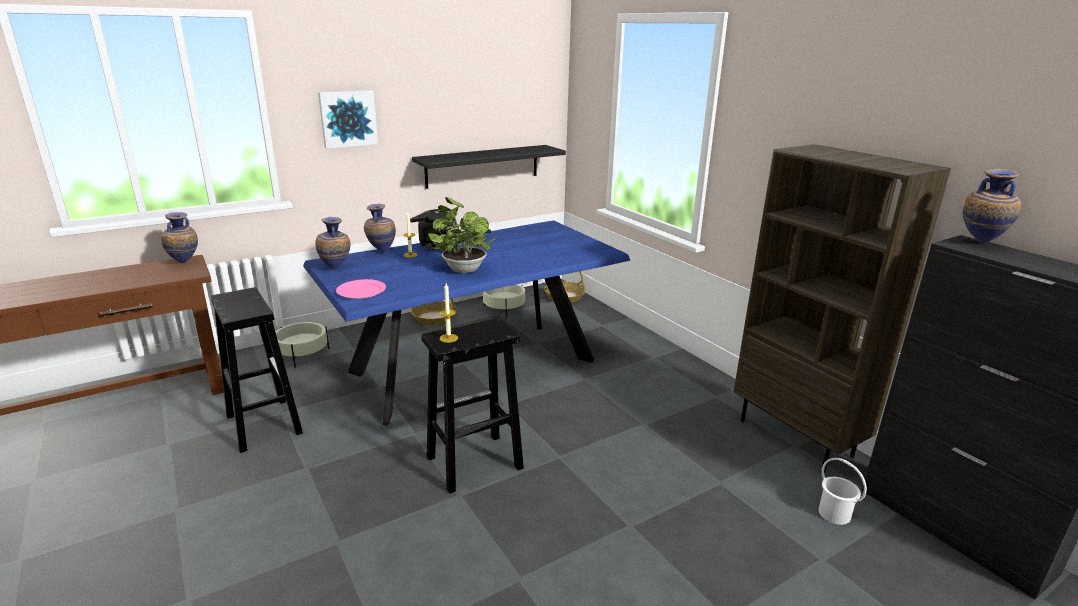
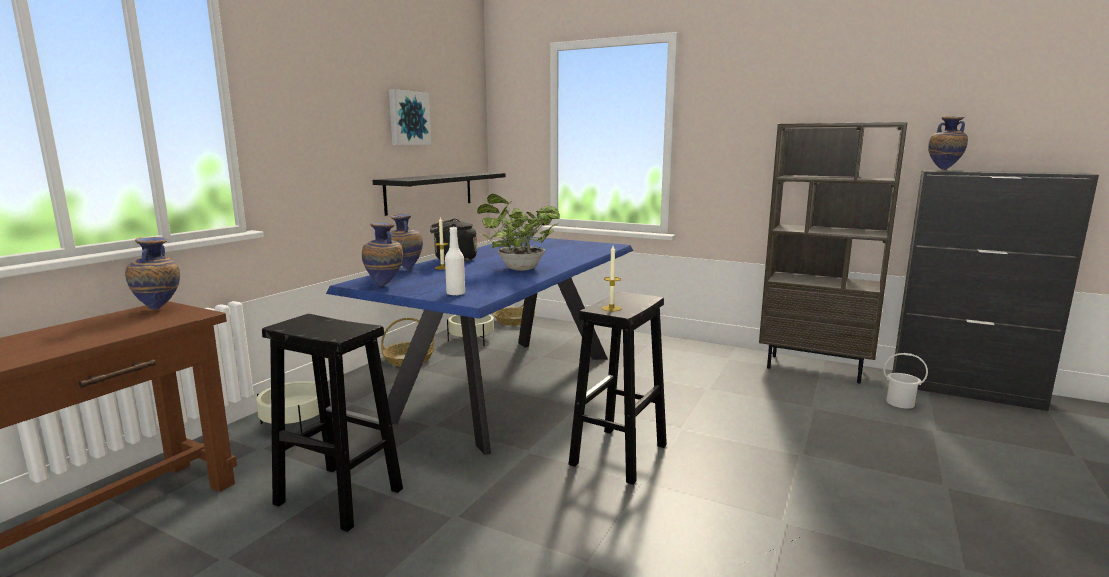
camera: 30 degrees left, 10 degrees down
picture [318,90,378,149] -> picture moved to [389,89,431,145]
pink plate [336,279,386,299] -> white bottle [445,227,465,296]

